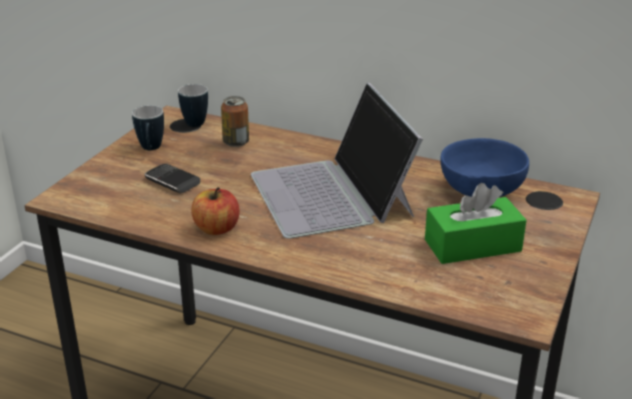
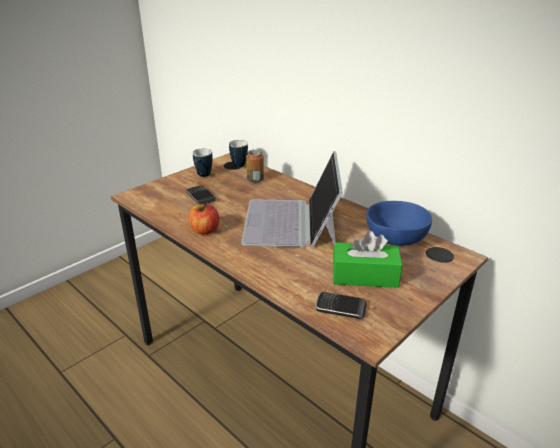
camera: 20 degrees right, 0 degrees up
none -> phone [315,292,367,319]

